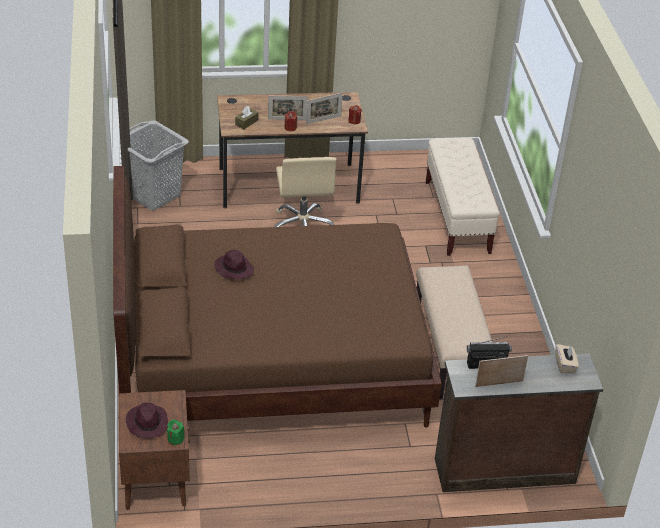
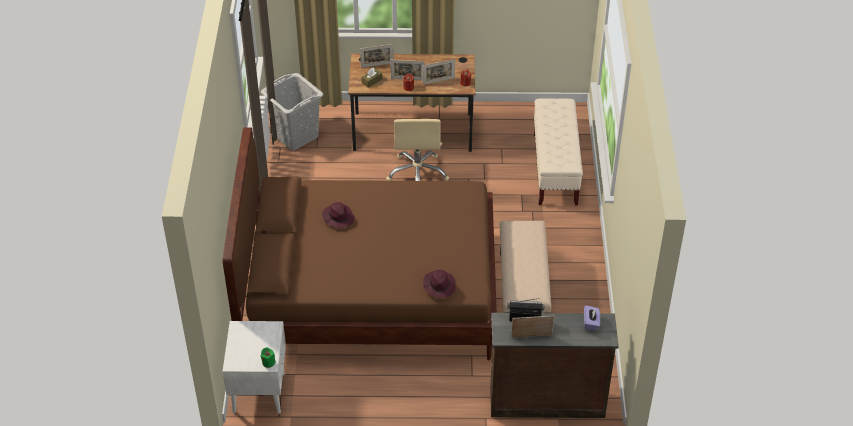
camera: 10 degrees right, 5 degrees up
brown nightstand [119,390,190,510] -> white nightstand [222,321,286,414]
purple hat [126,402,168,439] -> purple hat moved to [423,270,456,298]
beige tissue box [555,344,579,373] -> purple tissue box [584,305,600,331]
none -> picture frame [360,44,394,68]

